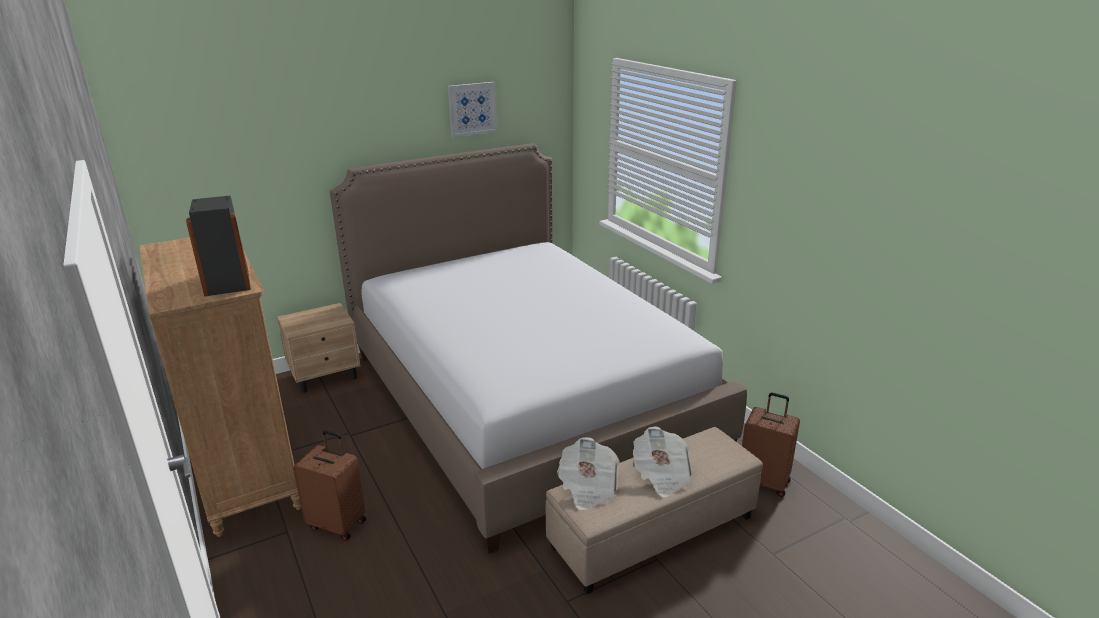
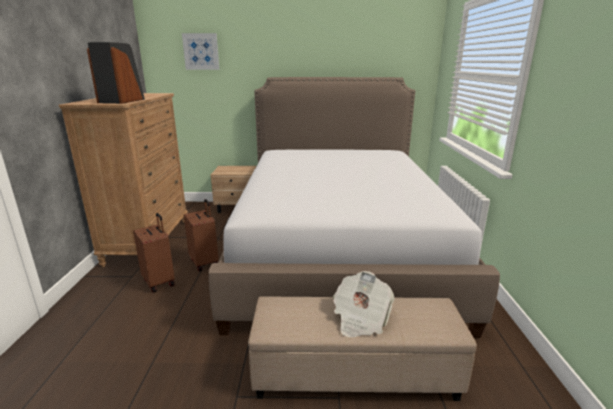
camera: 30 degrees right, 5 degrees down
picture [448,82,497,137] -> picture moved to [182,33,219,70]
newspaper [557,437,619,510] -> none
brown suitcase [742,392,800,497] -> brown suitcase moved to [184,199,219,271]

